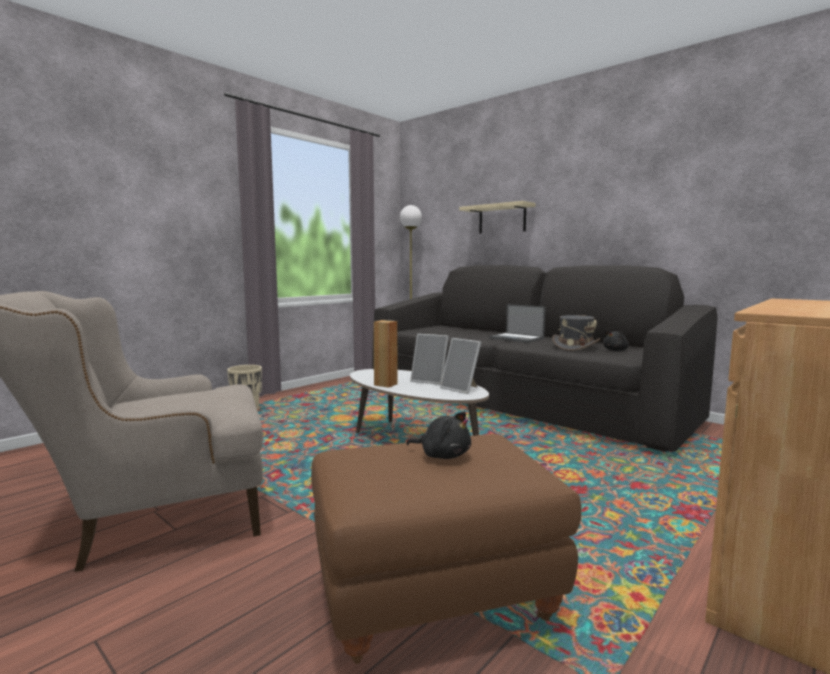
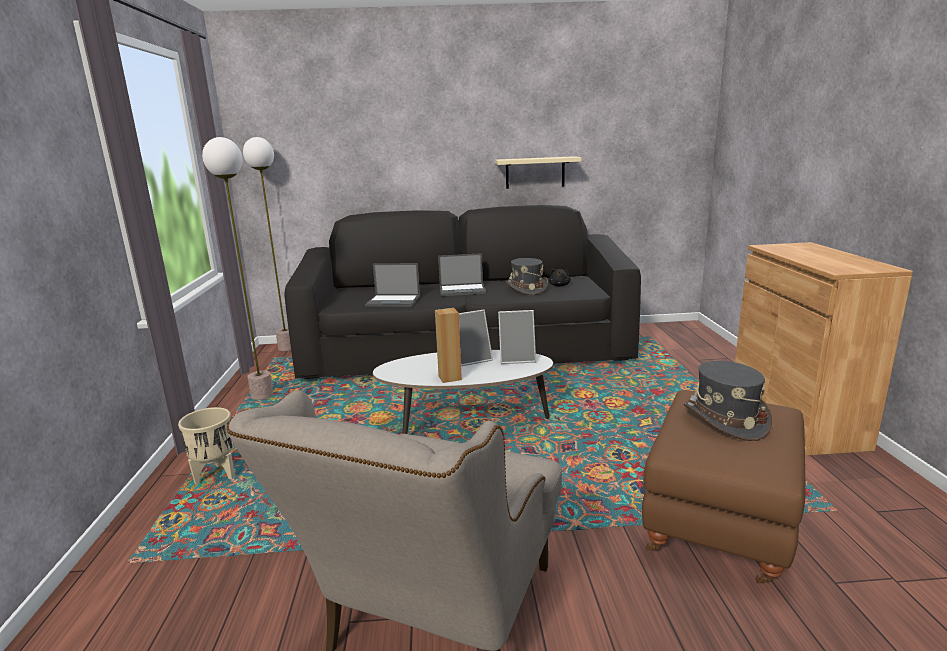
camera: 45 degrees left, 10 degrees up
black plush toy [407,412,471,459] -> grey hat [684,361,772,441]
beige shelf [459,201,536,234] -> beige shelf moved to [495,156,581,189]
none -> floor lamp [202,137,273,400]
none -> laptop [365,263,420,307]

